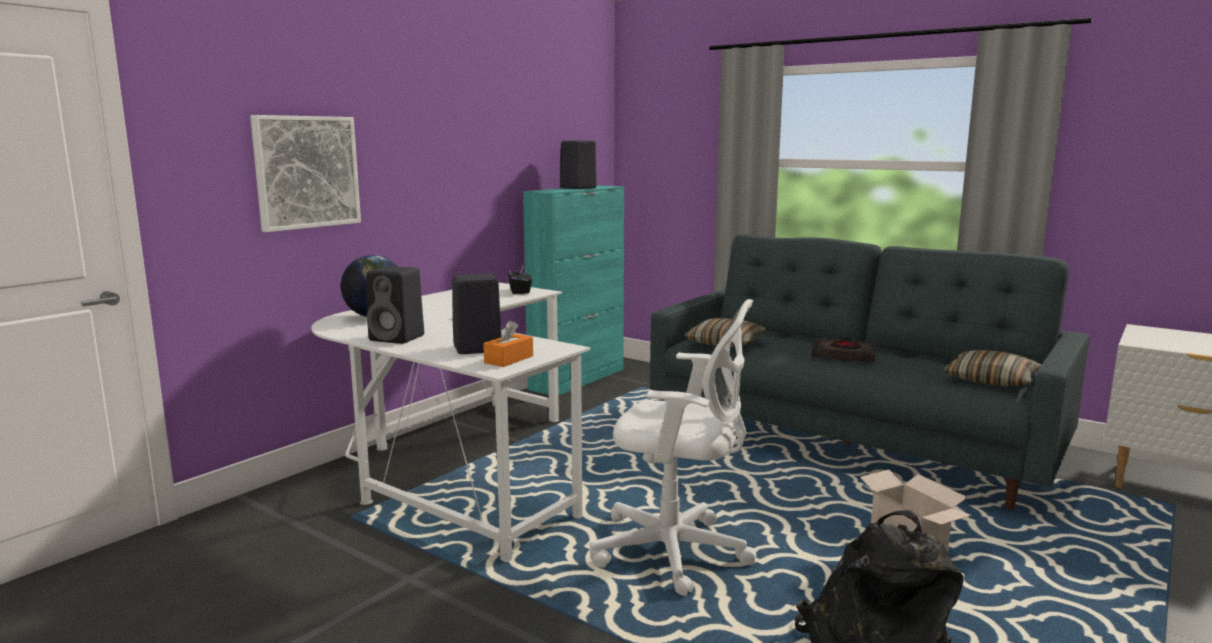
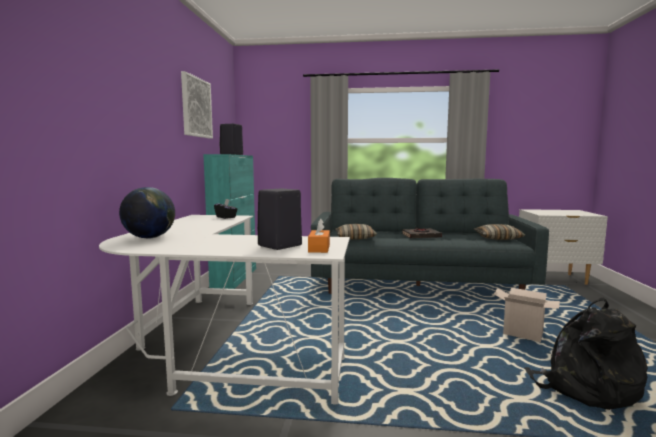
camera: 30 degrees left, 5 degrees down
picture [250,115,361,232] -> picture moved to [181,71,213,139]
black speaker [367,266,424,344] -> none
white office chair [589,299,757,596] -> none

